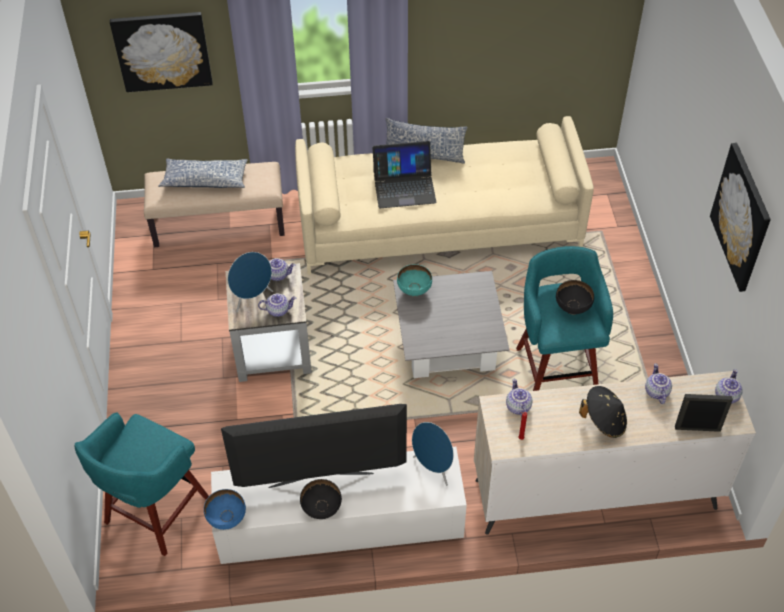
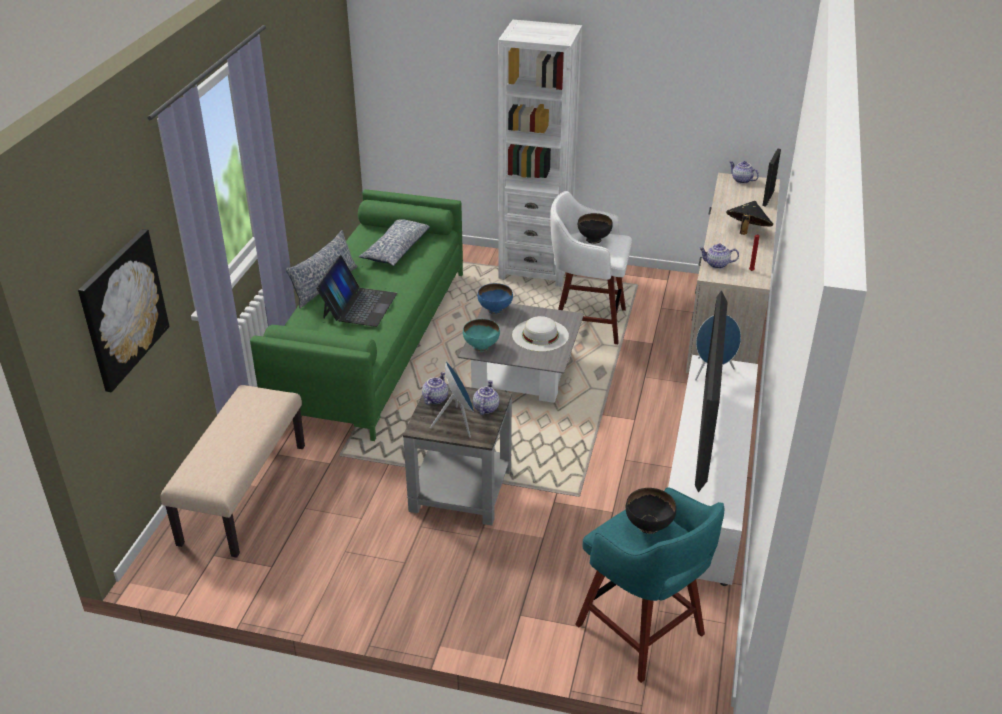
camera: 70 degrees left, 15 degrees down
pillow [158,158,248,188] -> pillow moved to [359,219,430,266]
blue bowl [204,489,246,530] -> blue bowl moved to [478,283,513,314]
beige sofa [295,116,594,275] -> green sofa [250,189,463,441]
black bowl [300,479,342,519] -> black bowl moved to [626,488,676,534]
turquoise stool [516,246,613,391] -> white stool [550,191,632,344]
teapot [645,363,672,404] -> none
picture [710,143,771,292] -> none
none -> white bookcase [498,20,582,287]
none -> white hat [512,316,569,352]

